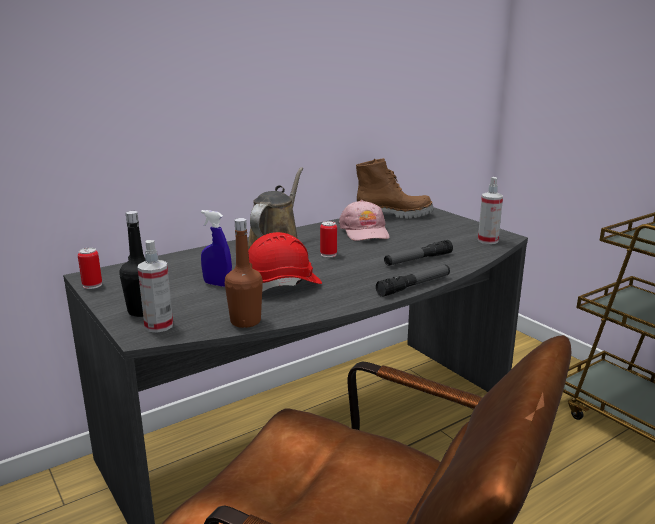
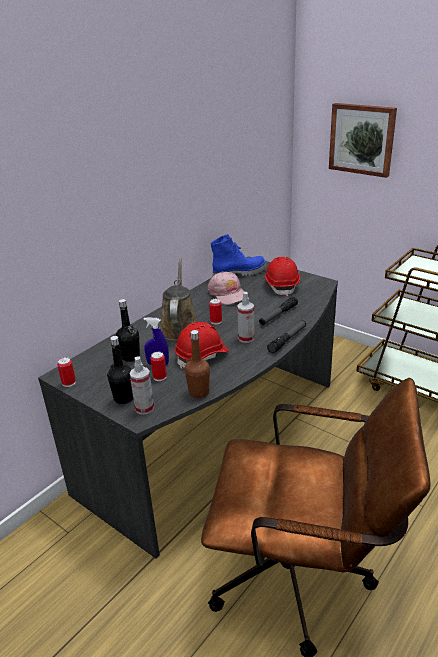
camera: 15 degrees left, 10 degrees up
brown boot [356,158,434,219] -> blue boot [211,234,267,276]
spray bottle [478,177,503,244] -> spray bottle moved to [237,292,255,343]
none -> black bottle [116,299,140,362]
none -> can [151,352,167,381]
none -> red hard hat [265,257,300,296]
none -> picture [329,103,397,178]

